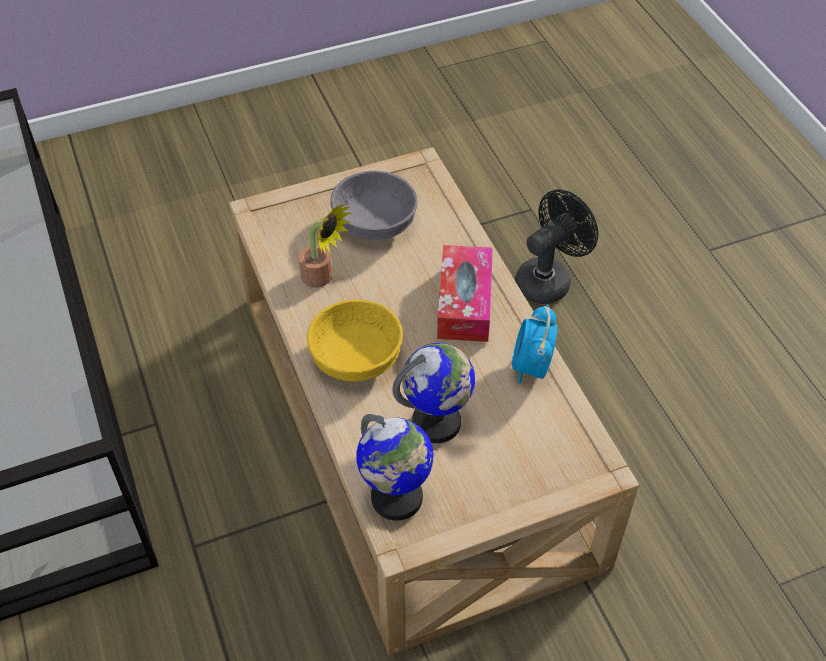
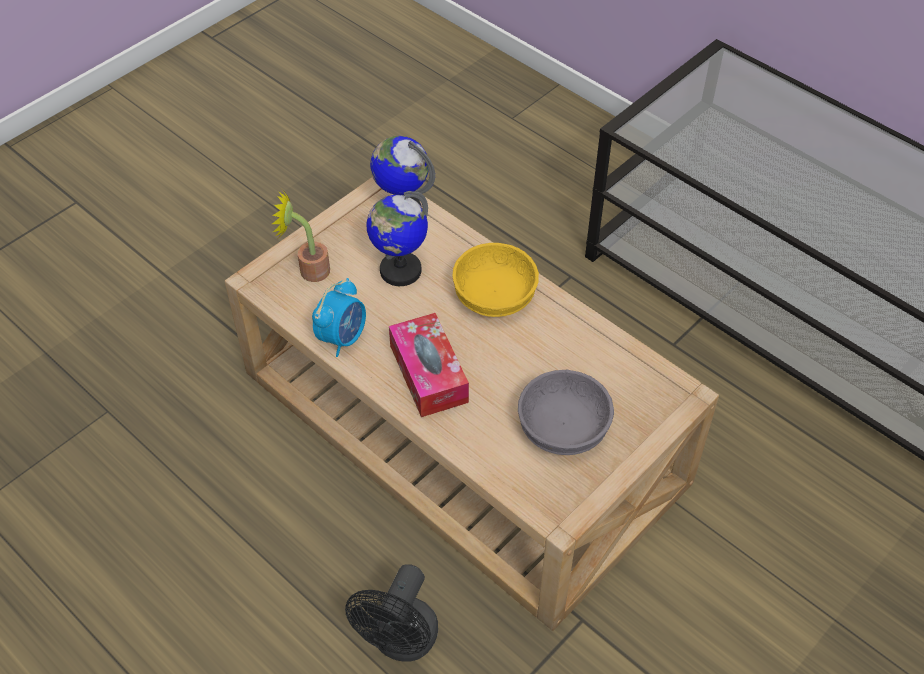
camera: 155 degrees right, 0 degrees up
potted plant [299,204,352,288] -> potted plant moved to [272,189,330,282]
alarm clock [512,305,557,384] -> alarm clock turned 45 degrees clockwise [312,278,366,357]

